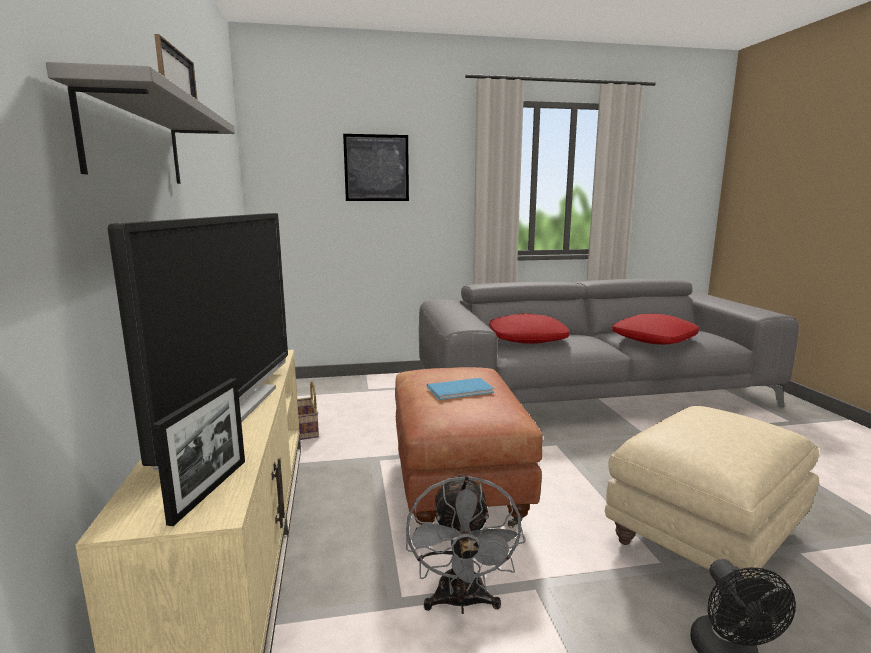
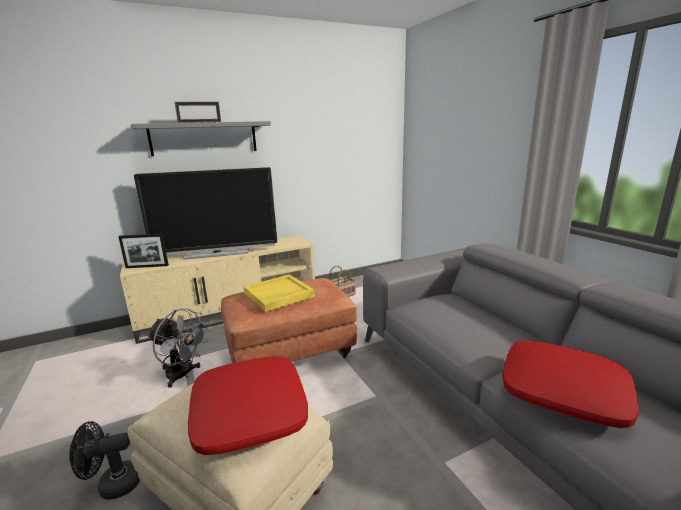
camera: 75 degrees right, 5 degrees up
picture [343,134,409,201] -> none
grey fan [406,474,525,614] -> grey fan turned 135 degrees counterclockwise [148,308,209,388]
blue book [427,378,494,400] -> yellow tray [244,274,315,312]
red pillow [489,313,569,344] -> red pillow moved to [188,356,308,455]

